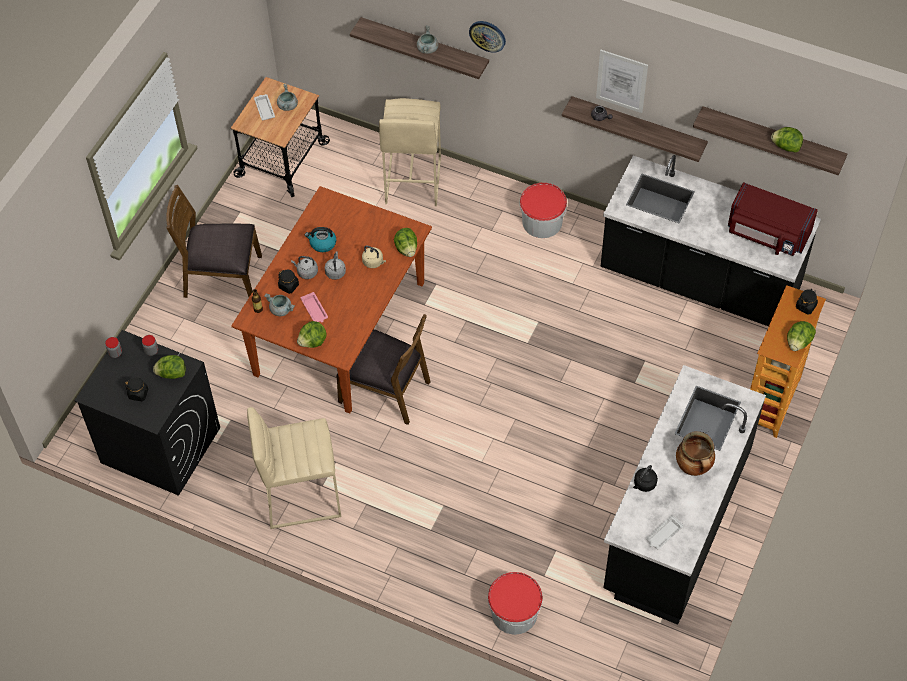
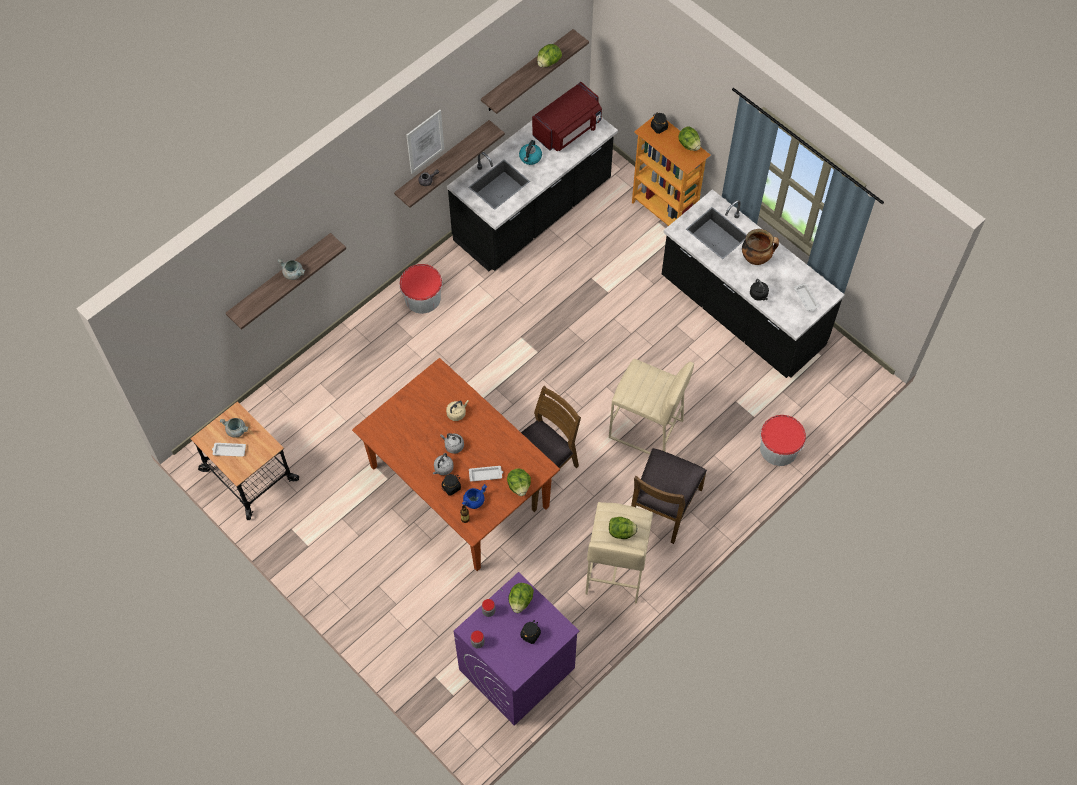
camera: 70 degrees left, 5 degrees up
black washing machine [74,330,220,496] -> purple washing machine [454,572,579,726]
brown chair [166,185,262,298] -> brown chair moved to [631,448,707,544]
grey cooking pot [264,294,295,316] -> blue cooking pot [462,484,487,509]
pink tray [301,292,328,322] -> white tray [469,466,503,481]
kettle [305,227,336,252] -> kettle moved to [519,140,542,165]
beige stool [379,98,441,206] -> beige stool moved to [609,359,694,455]
lettuce [394,228,417,257] -> lettuce moved to [609,517,638,539]
wall clock [469,21,506,53] -> none

